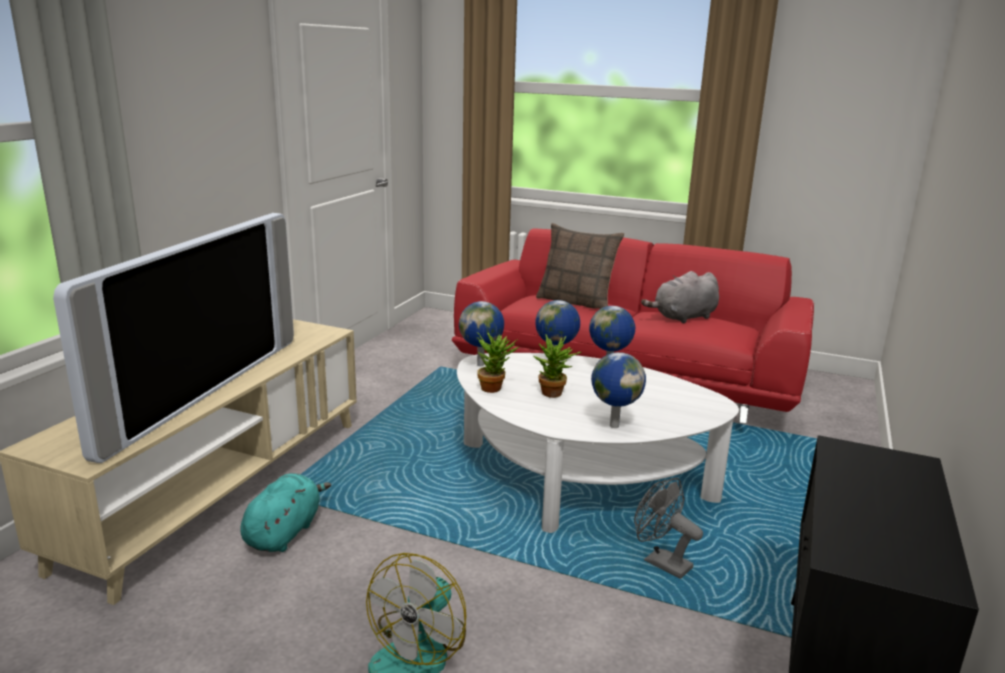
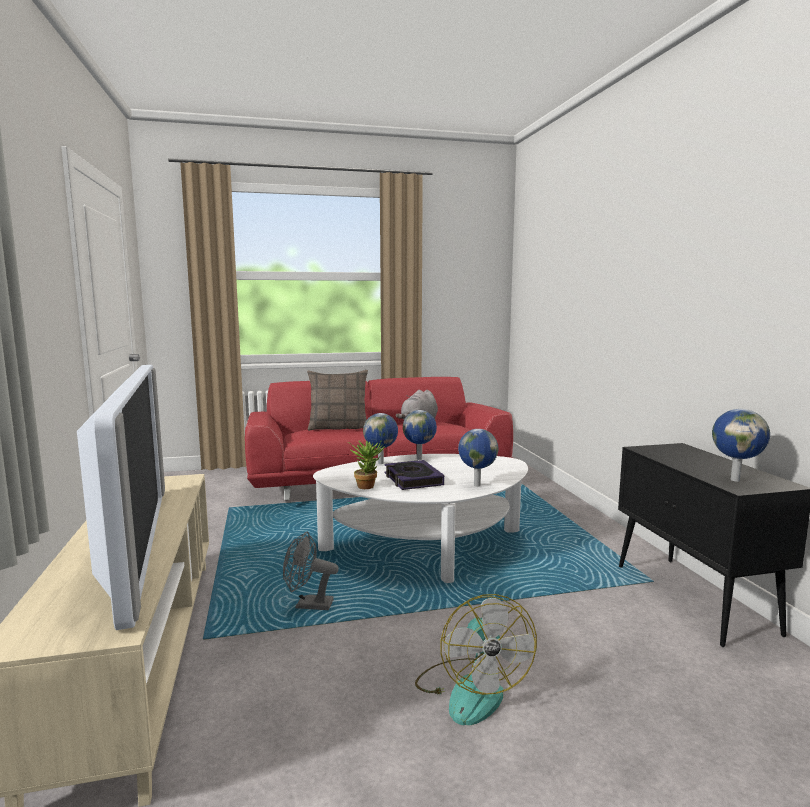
camera: 35 degrees left, 10 degrees down
turquoise plush toy [240,473,331,552] -> none
globe [459,301,504,366] -> globe moved to [712,409,770,482]
potted plant [534,335,581,398] -> book [384,460,444,490]
grey fan [634,477,703,579] -> grey fan moved to [283,532,339,610]

